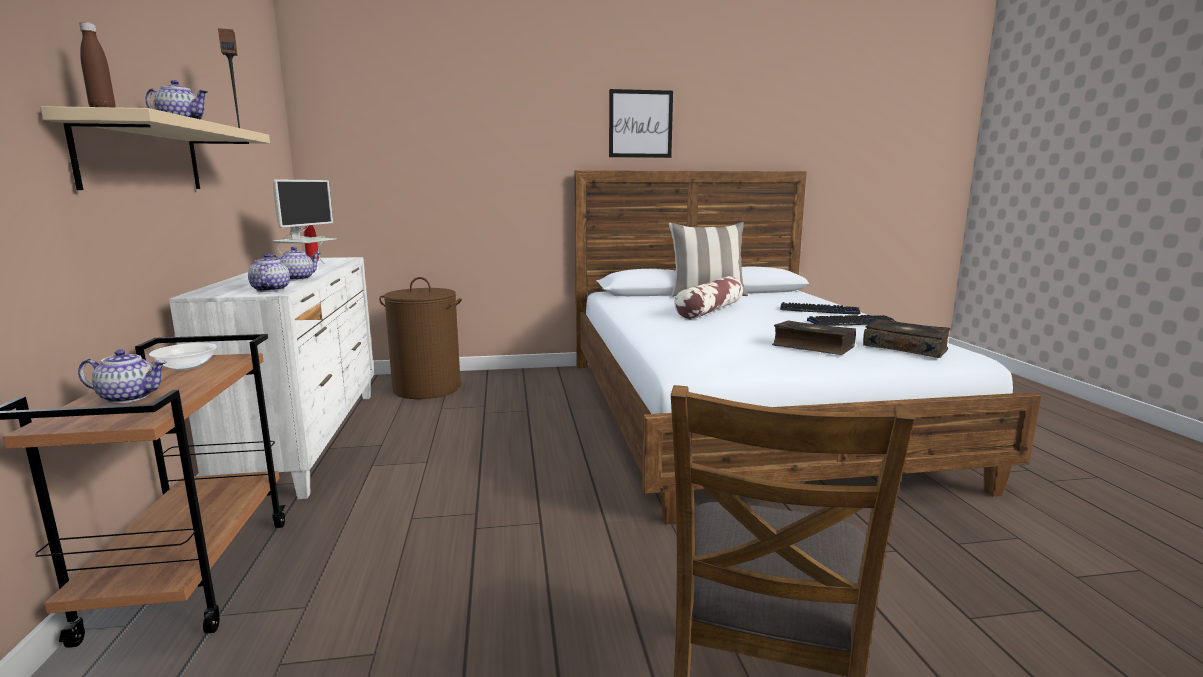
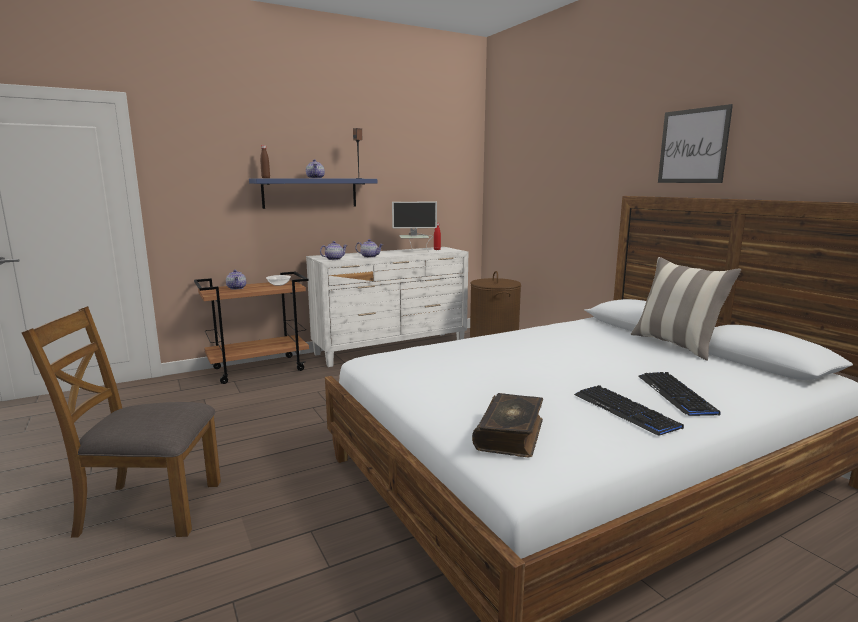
camera: 70 degrees right, 0 degrees up
beige shelf [40,106,270,190] -> blue shelf [249,178,377,209]
pillow [674,276,743,320] -> none
book [772,320,856,355] -> none

